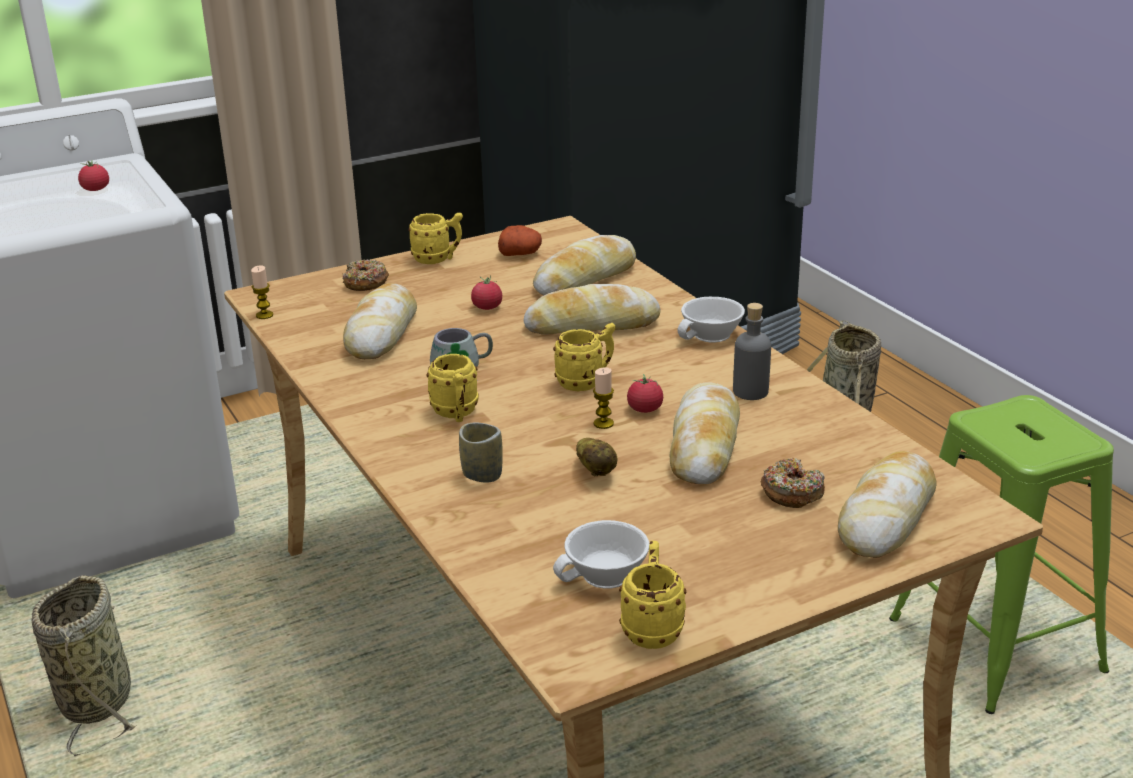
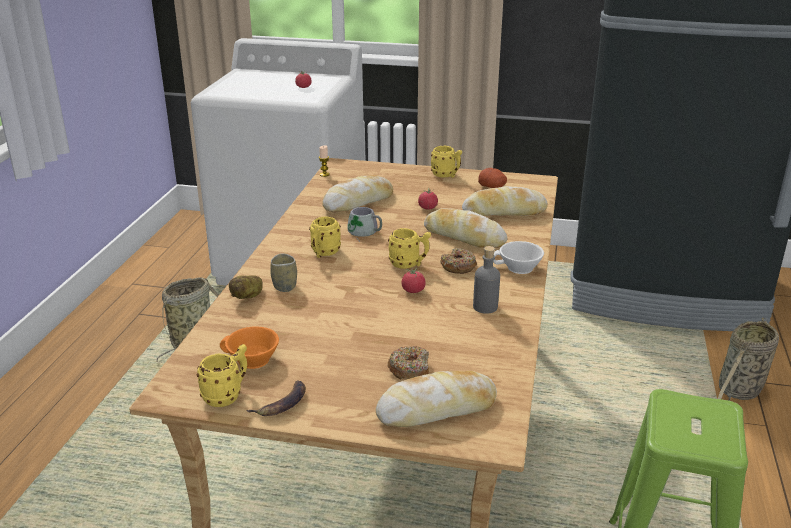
camera: 40 degrees right, 0 degrees up
donut [343,260,389,291] -> donut moved to [440,248,477,274]
white cup [553,520,649,589] -> orange cup [220,326,279,369]
potato [576,438,617,476] -> potato moved to [229,275,263,299]
candle [593,367,614,429] -> none
bread [670,383,740,484] -> none
none -> banana [246,380,306,416]

